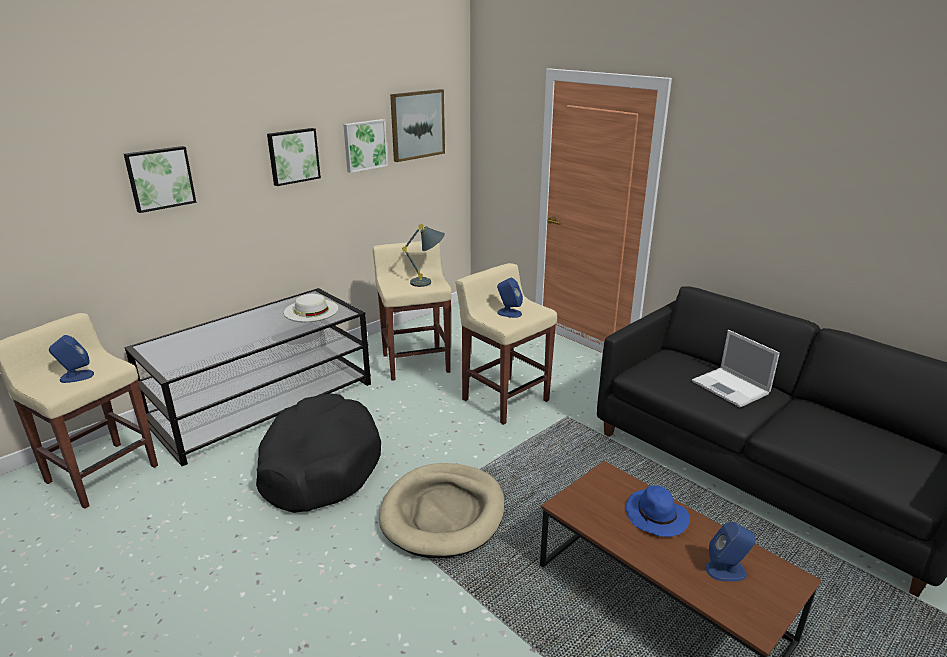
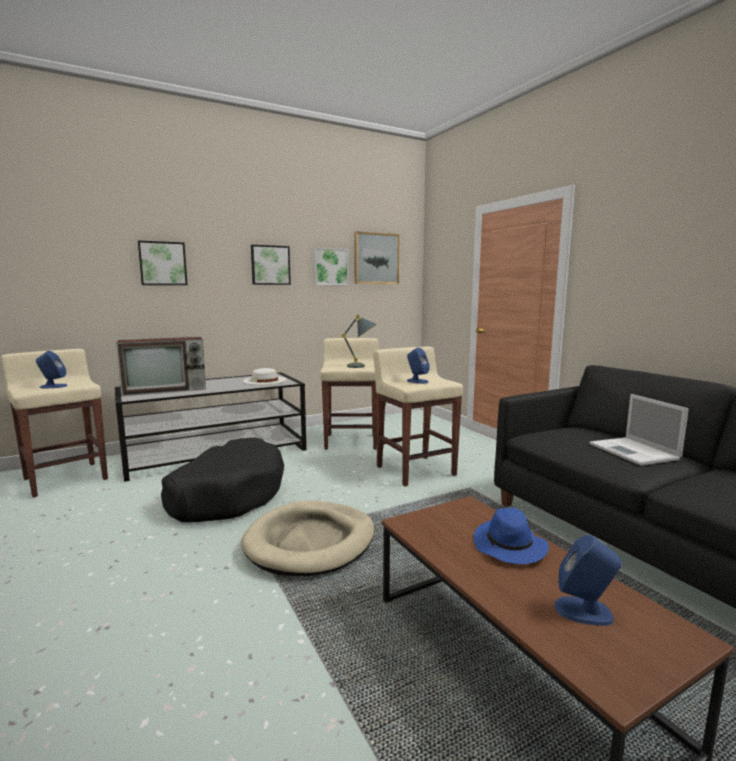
camera: 15 degrees right, 15 degrees down
none -> television [116,337,206,396]

